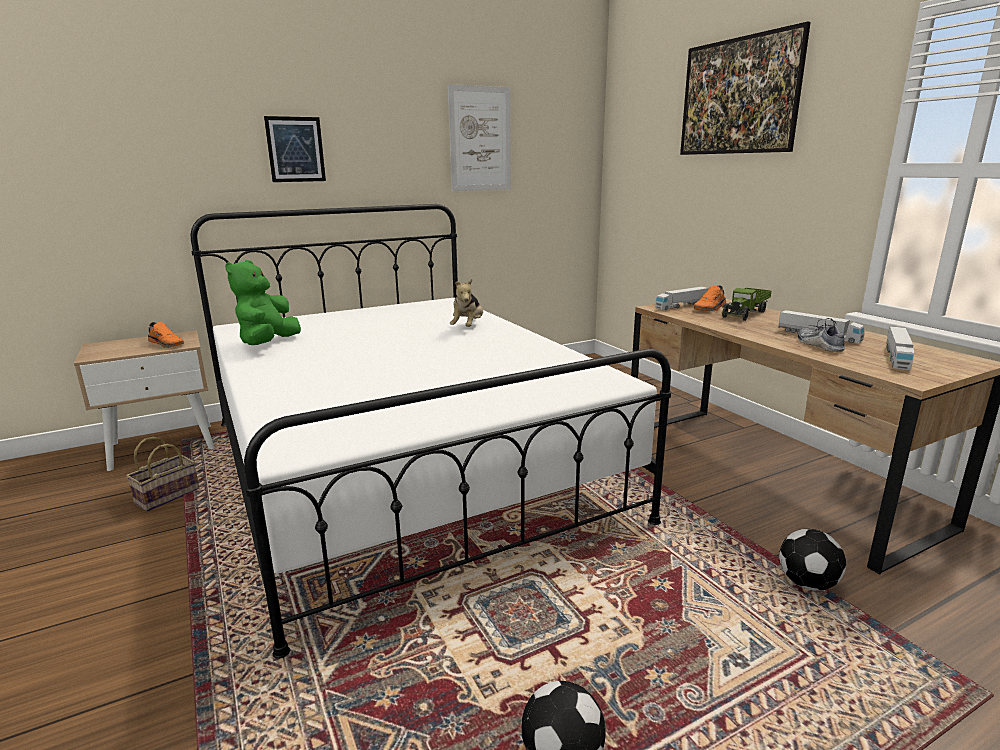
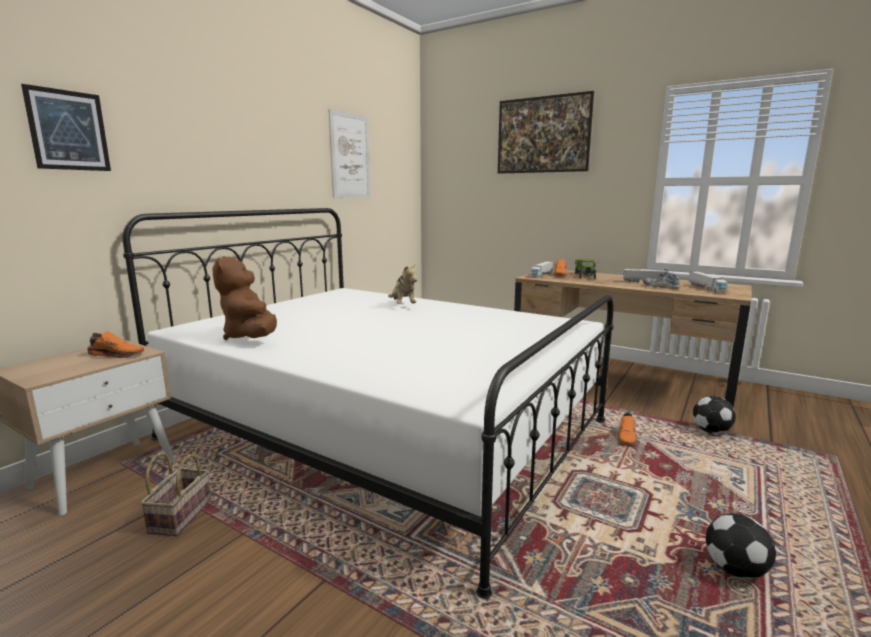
camera: 30 degrees left, 5 degrees down
green plush toy [225,260,301,345] -> brown plush toy [213,256,277,340]
picture [264,116,326,182] -> picture moved to [21,84,111,171]
none -> orange shoe [618,413,638,445]

